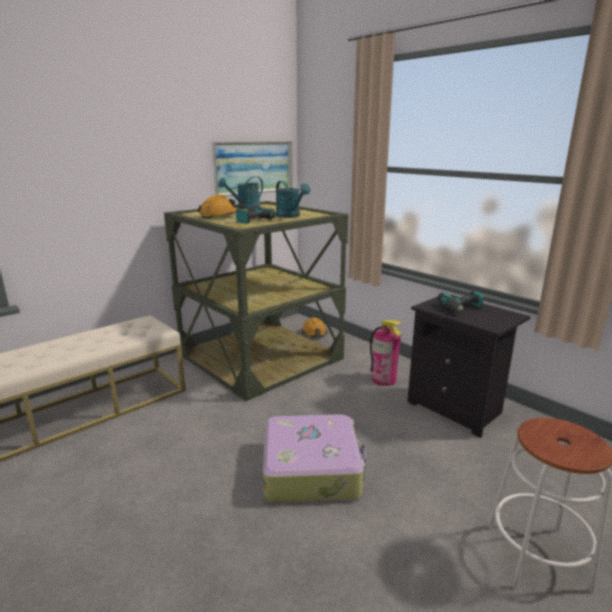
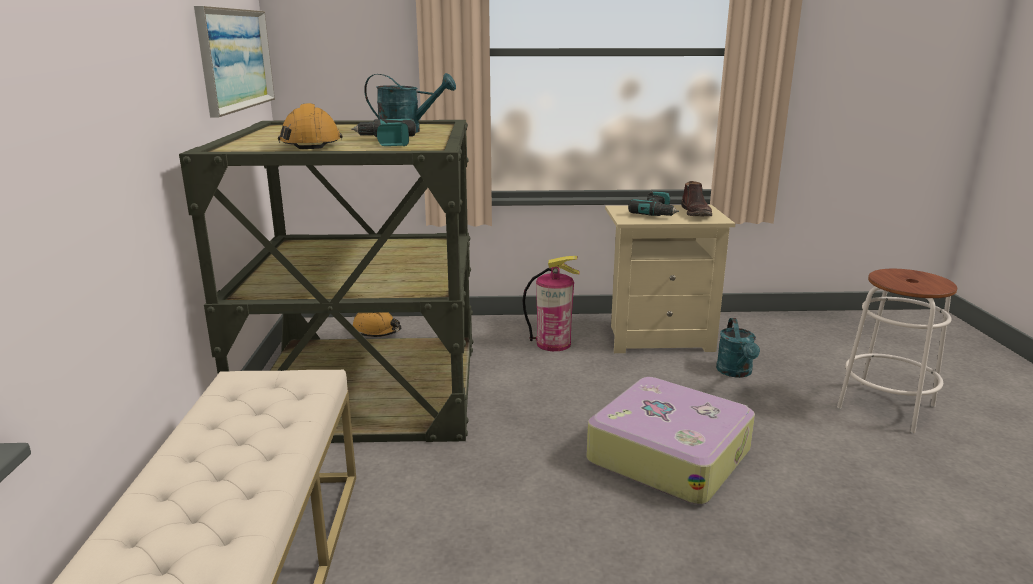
camera: 50 degrees left, 0 degrees up
turquoise watering can [218,176,263,209] -> turquoise watering can moved to [716,318,760,378]
black nightstand [407,294,531,438] -> beige nightstand [605,205,736,353]
none -> brown boot [681,181,712,216]

